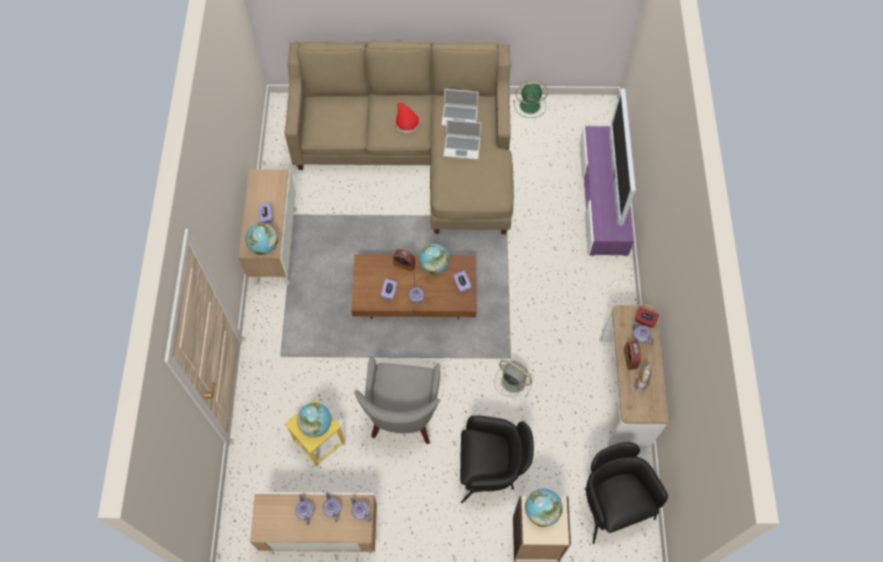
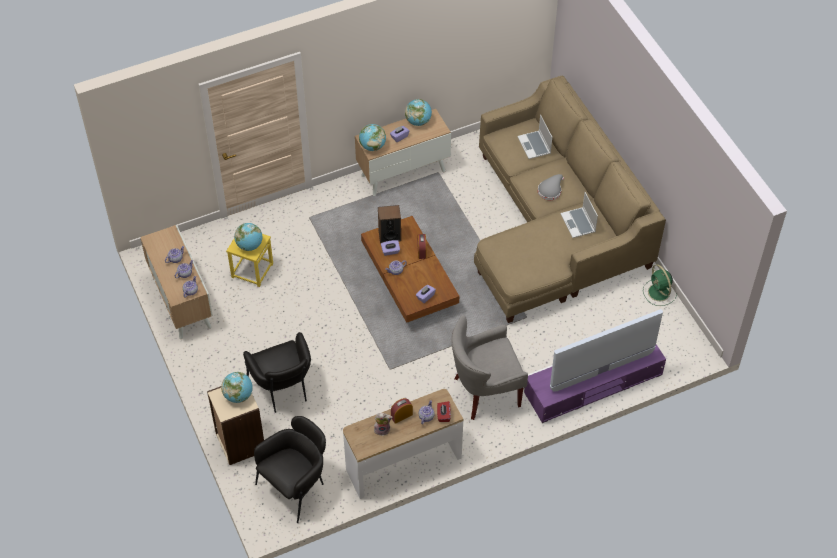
camera: 65 degrees right, 10 degrees down
grey armchair [354,357,440,445] -> grey armchair moved to [451,316,528,420]
red hat [395,103,420,133] -> grey hat [538,174,564,200]
globe [419,244,450,275] -> globe moved to [405,99,432,126]
laptop [443,119,481,160] -> laptop moved to [517,115,552,159]
grey fan [494,360,532,397] -> none
none -> speaker [378,205,401,243]

